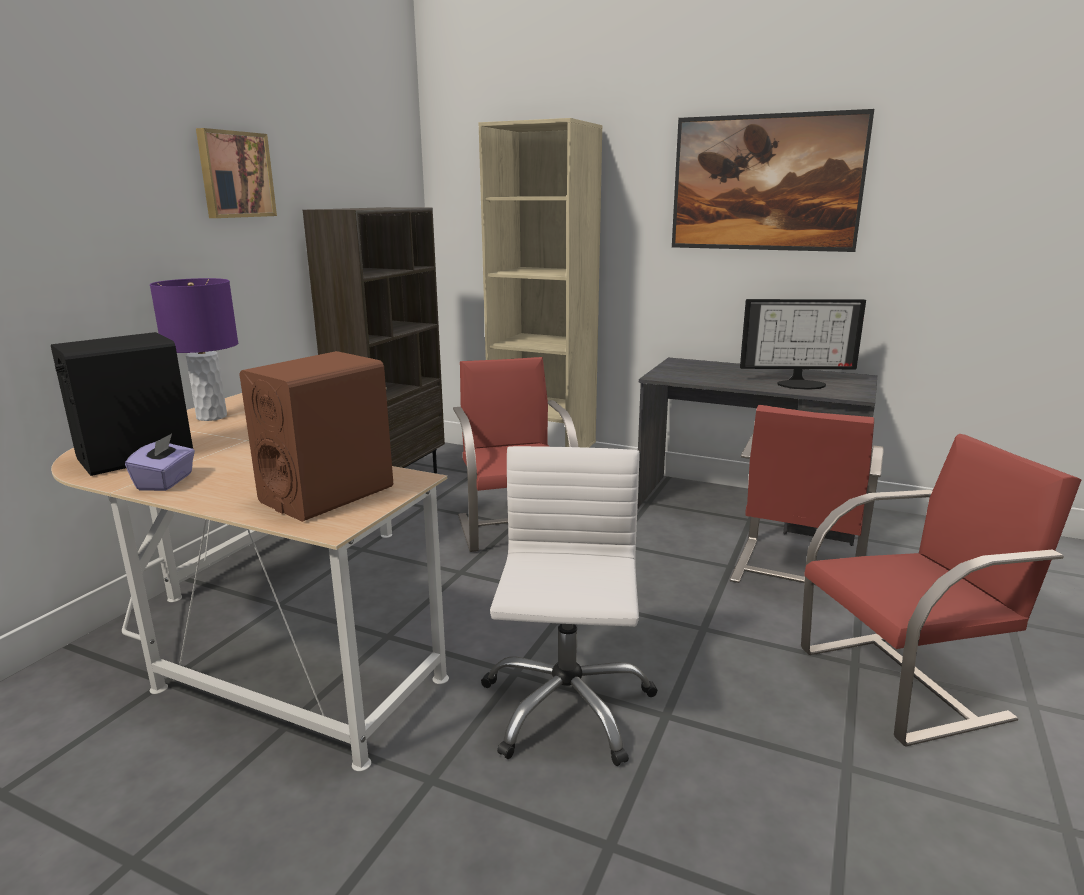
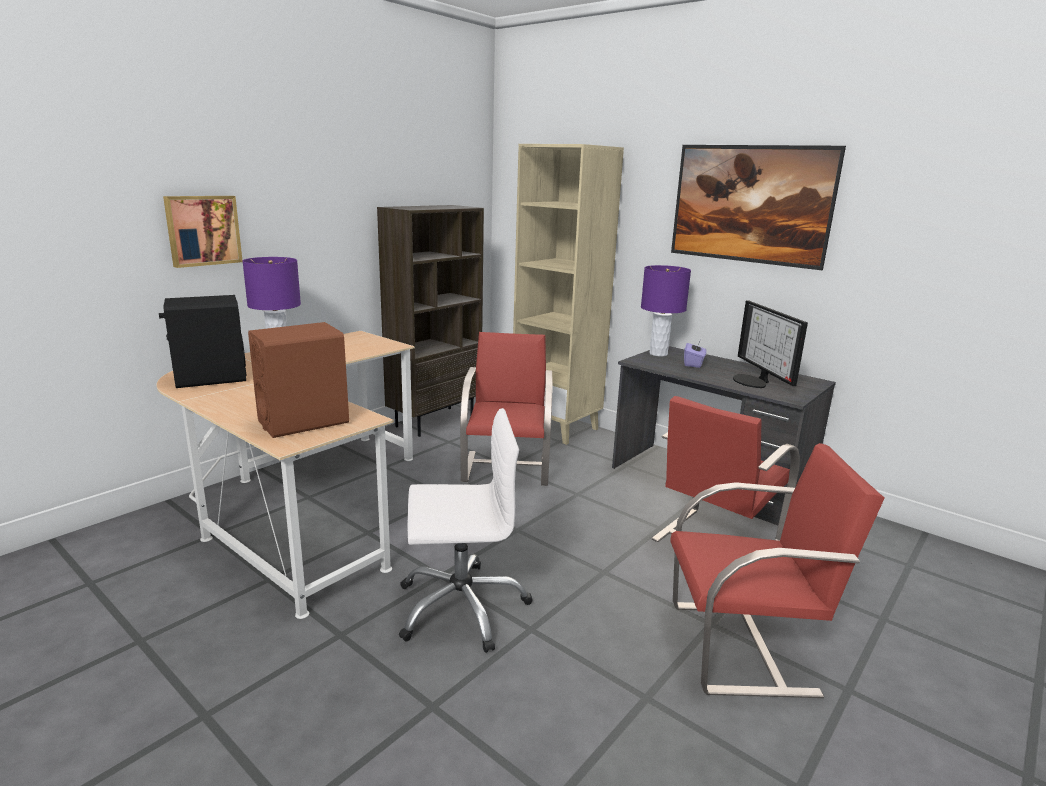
camera: 15 degrees right, 0 degrees up
purple tissue box [125,433,195,491] -> purple tissue box moved to [684,340,707,368]
picture [196,128,277,218] -> picture moved to [163,196,242,268]
white office chair [481,446,658,766] -> white office chair turned 60 degrees clockwise [399,408,533,653]
monitor [740,299,866,390] -> monitor turned 60 degrees clockwise [733,301,808,388]
none -> purple table lamp [641,265,691,356]

